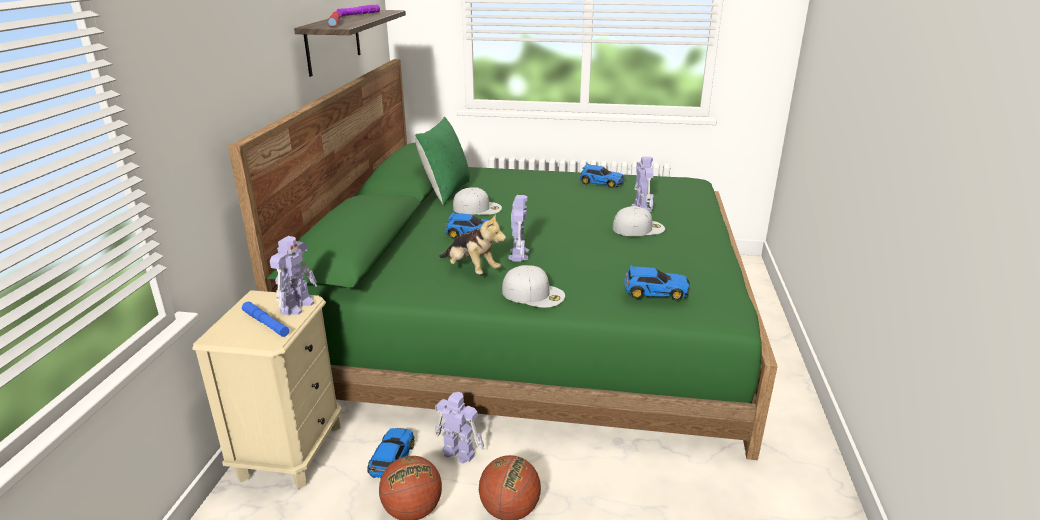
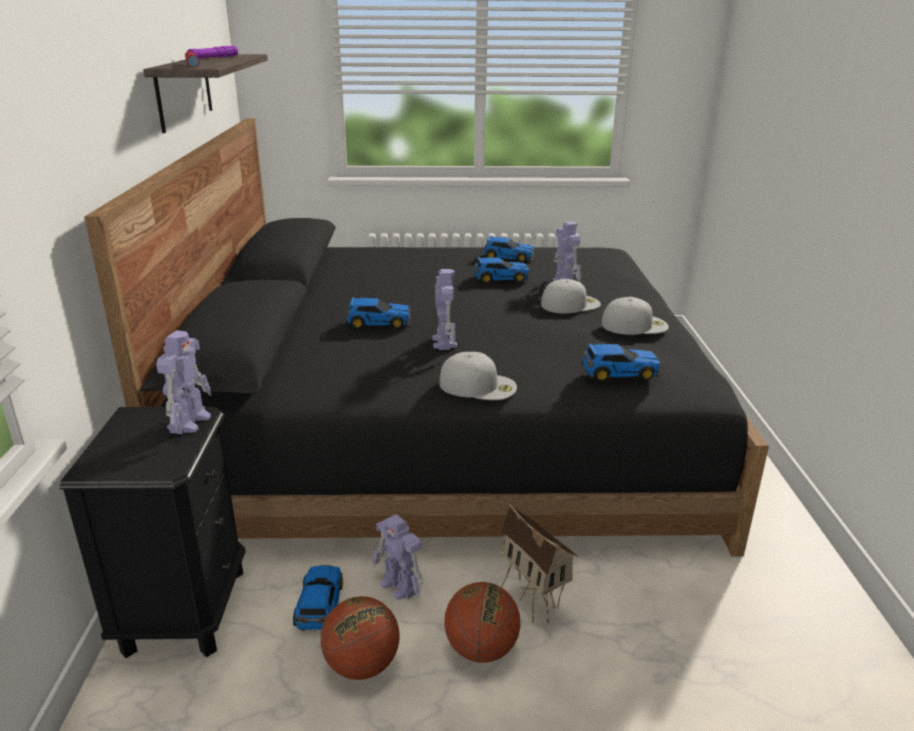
camera: 10 degrees left, 0 degrees up
beige nightstand [192,290,342,489] -> black nightstand [60,407,245,658]
green bed [228,59,778,460] -> black bed [84,118,769,556]
blue flashlight [242,302,289,337] -> none
green pillow [415,117,470,205] -> none
toy robot [435,392,484,463] -> toy robot turned 150 degrees counterclockwise [373,514,423,600]
plush toy [439,212,506,274] -> none
white cap [453,187,502,215] -> white cap moved to [602,297,669,335]
none -> toy car [474,257,529,283]
none -> toy house [501,504,579,623]

